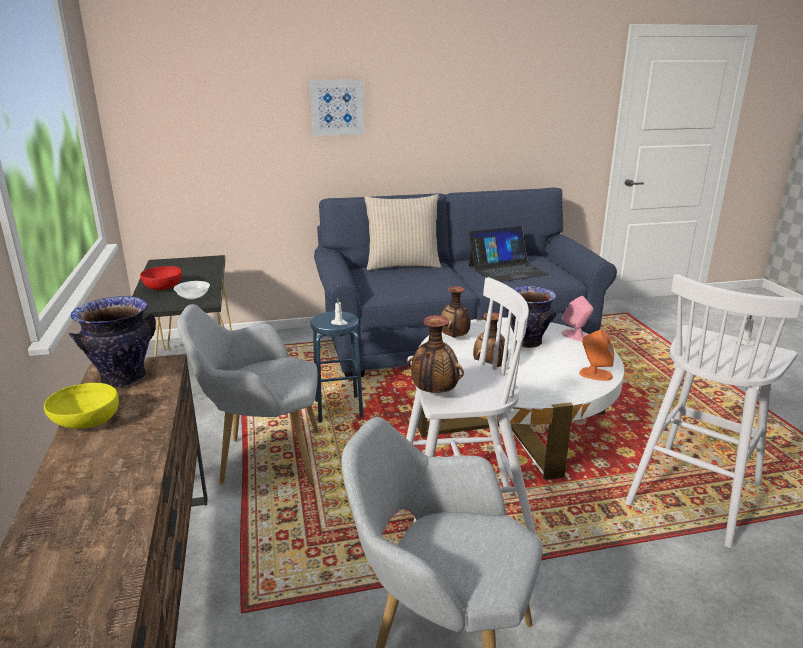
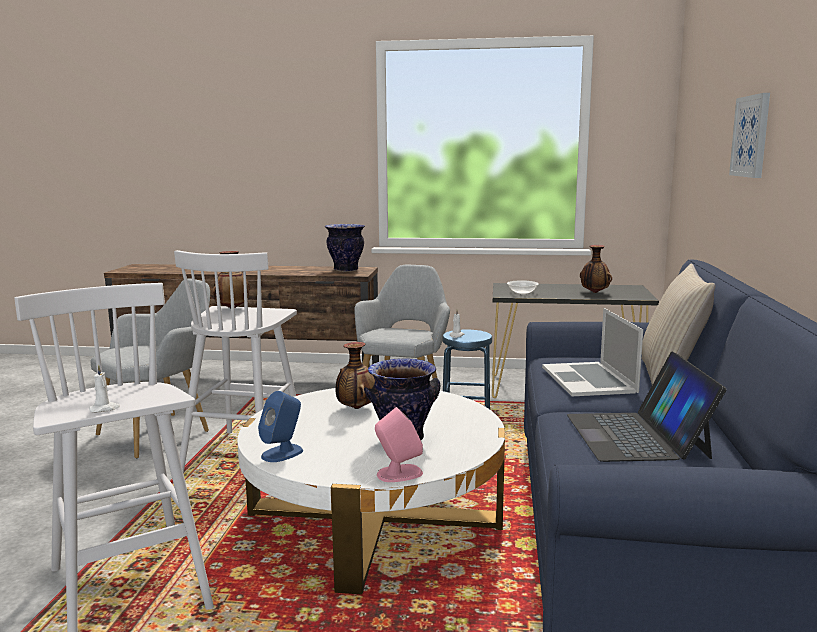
camera: 110 degrees right, 10 degrees down
yellow bowl [44,383,119,429] -> none
red bowl [140,266,182,290] -> none
vase [441,286,470,338] -> vase moved to [580,245,612,293]
orange speaker [579,329,614,381] -> blue speaker [258,391,303,462]
none -> laptop [542,308,643,396]

